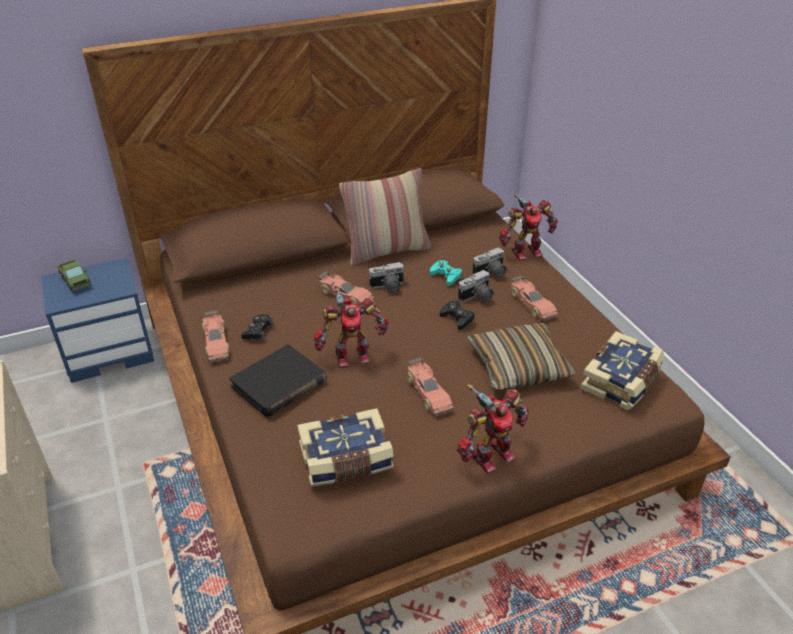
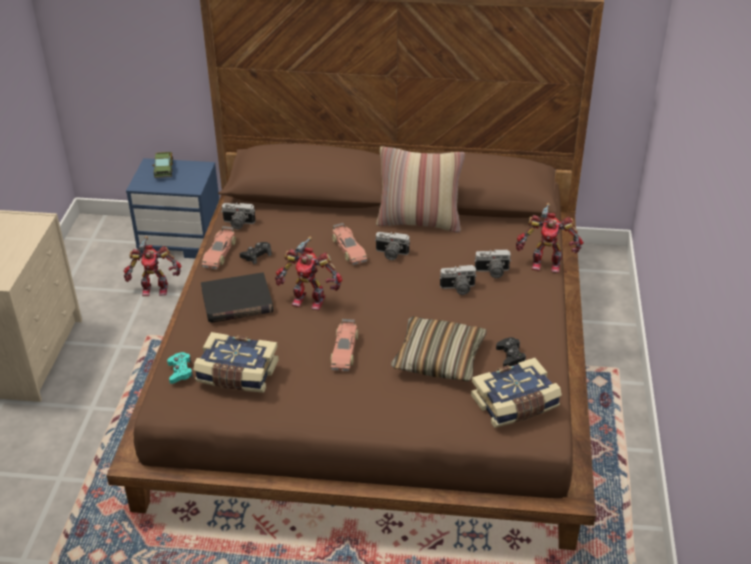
camera: 30 degrees right, 0 degrees up
turquoise game controller [430,260,462,286] -> turquoise game controller moved to [167,352,193,384]
black game controller [440,301,475,330] -> black game controller moved to [496,337,526,367]
toy robot [457,384,529,474] -> toy robot moved to [124,236,182,296]
toy car [511,275,558,321] -> none
none -> camera [222,203,255,229]

